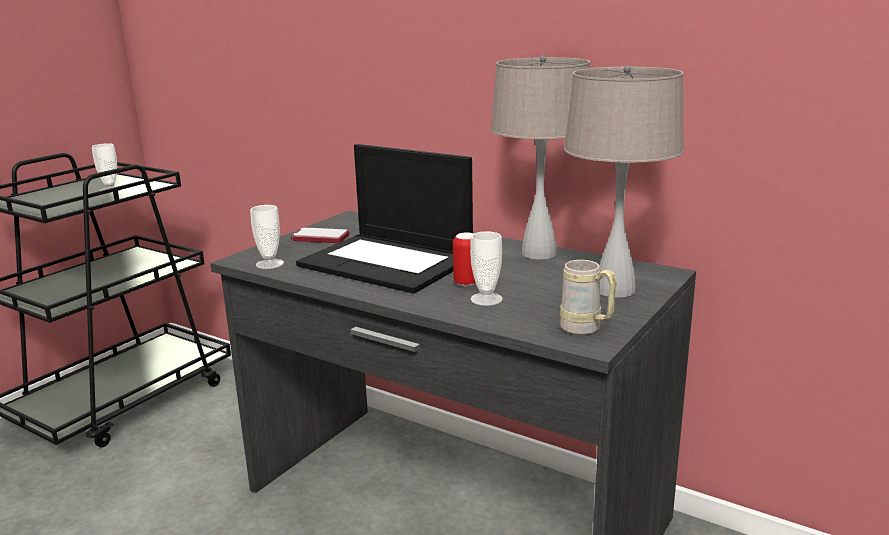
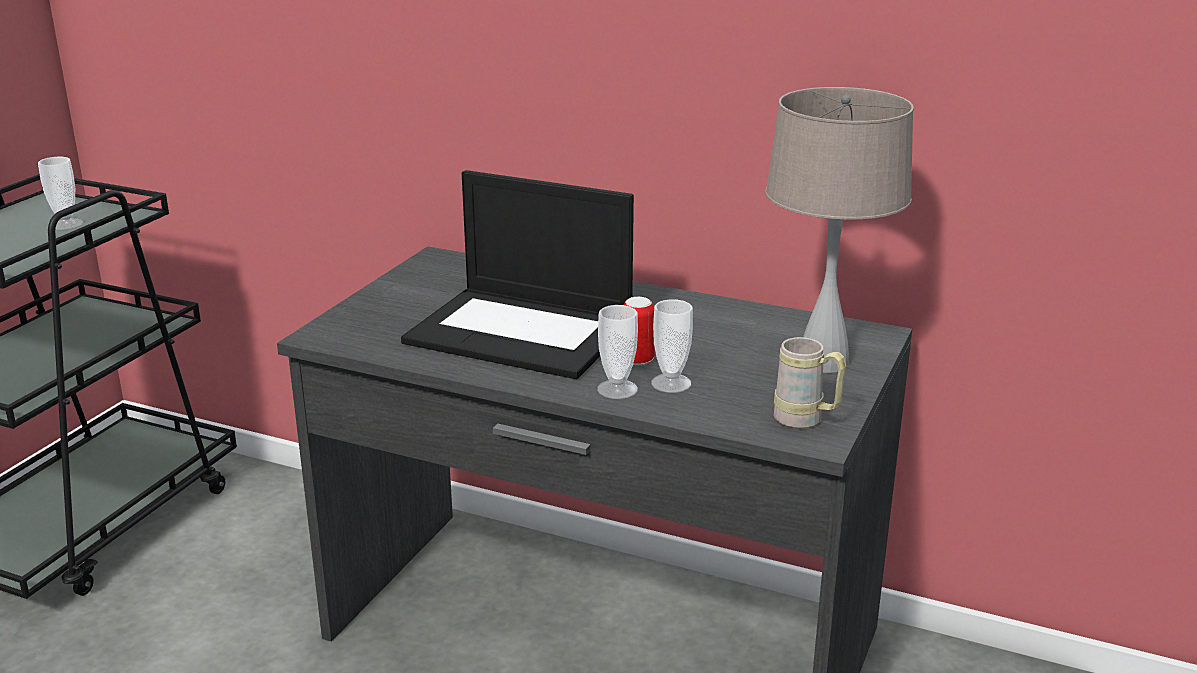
camera: 10 degrees left, 5 degrees up
cup [250,205,284,269] -> cup moved to [597,305,638,399]
phone [291,227,349,243] -> none
beige table lamp [491,56,590,260] -> none

